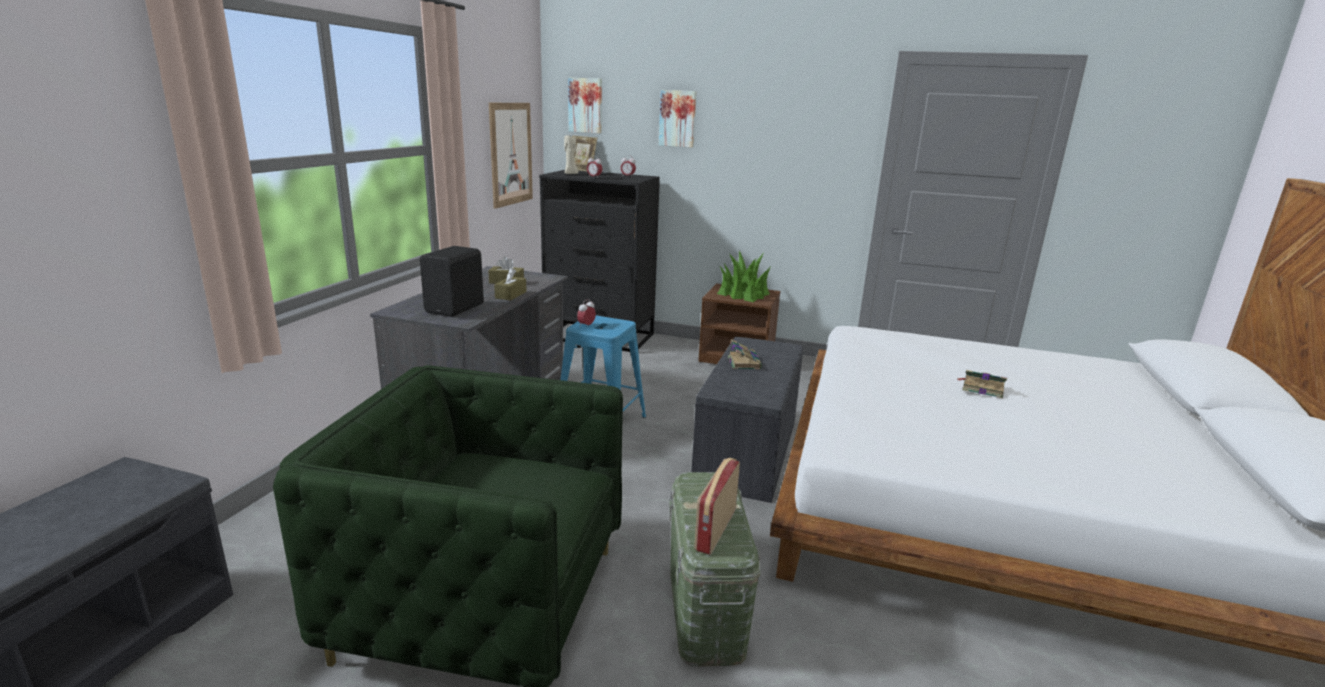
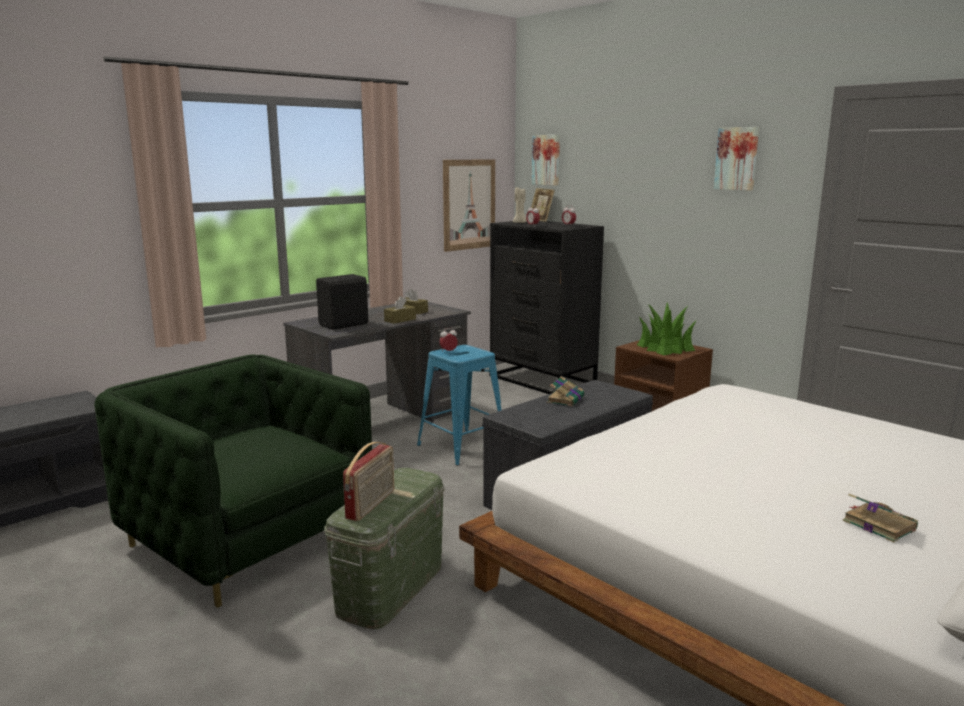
camera: 30 degrees right, 5 degrees down
picture [659,90,696,148] -> picture moved to [714,127,759,191]
radio [694,458,740,555] -> radio turned 150 degrees clockwise [343,442,394,521]
book [957,370,1007,398] -> book moved to [843,494,918,542]

